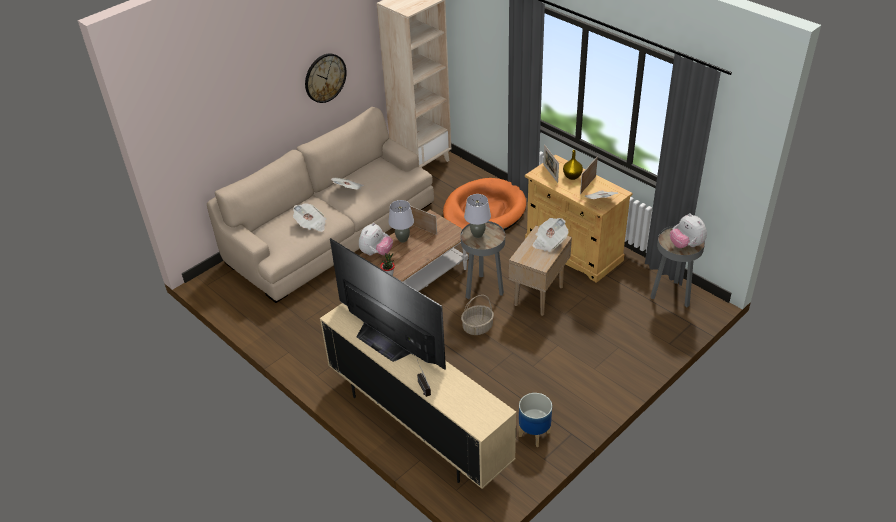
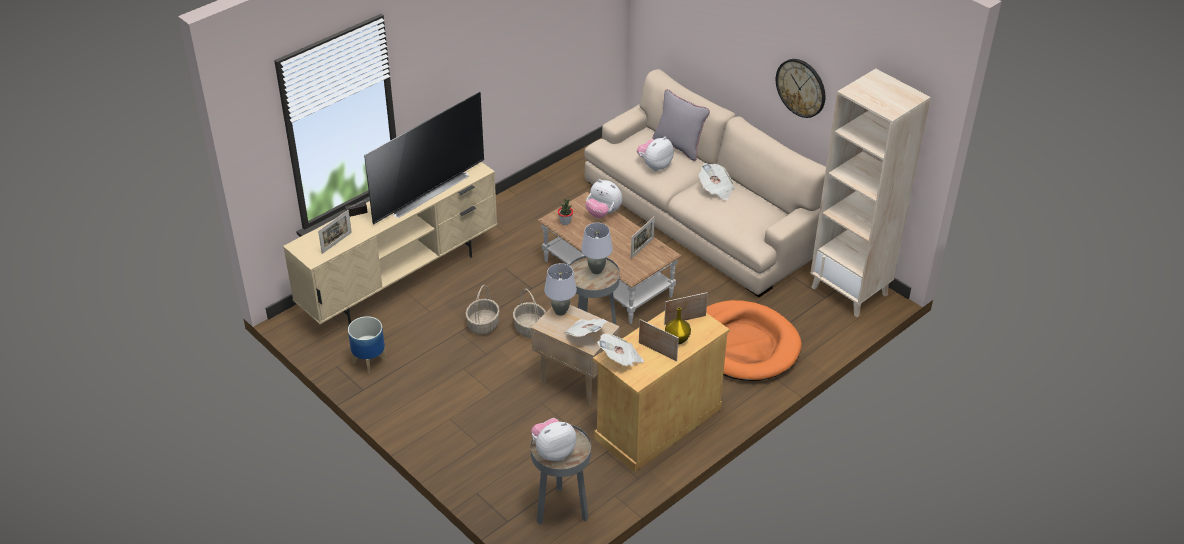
camera: 90 degrees right, 0 degrees up
newspaper [293,203,327,232] -> plush toy [637,137,674,171]
grey table lamp [388,200,414,243] -> grey table lamp moved to [544,263,577,315]
none -> picture frame [318,210,352,254]
none -> basket [466,285,500,335]
none -> grey pillow [652,89,710,161]

